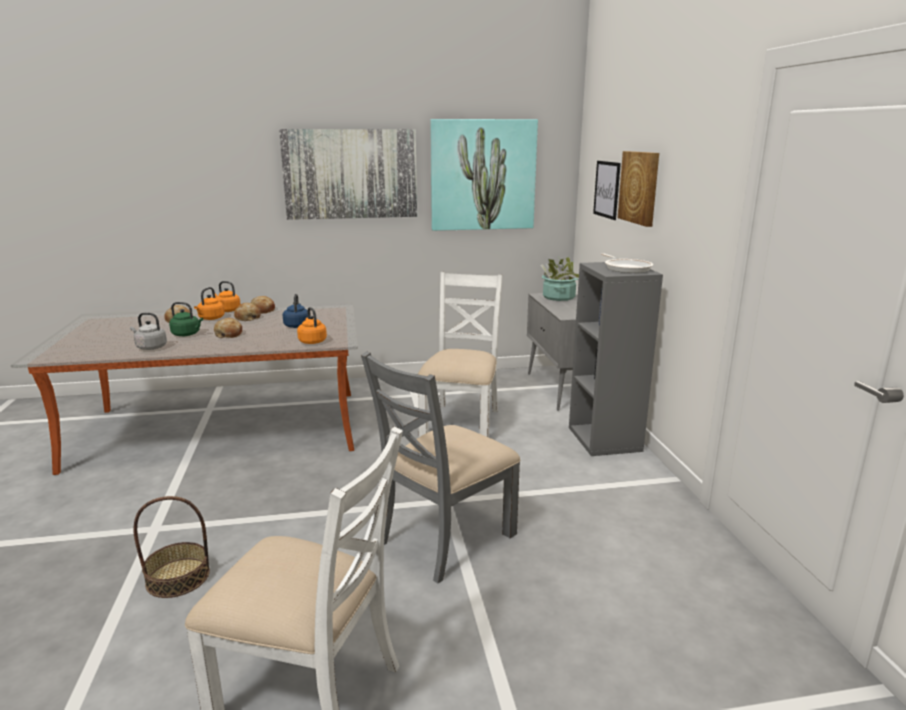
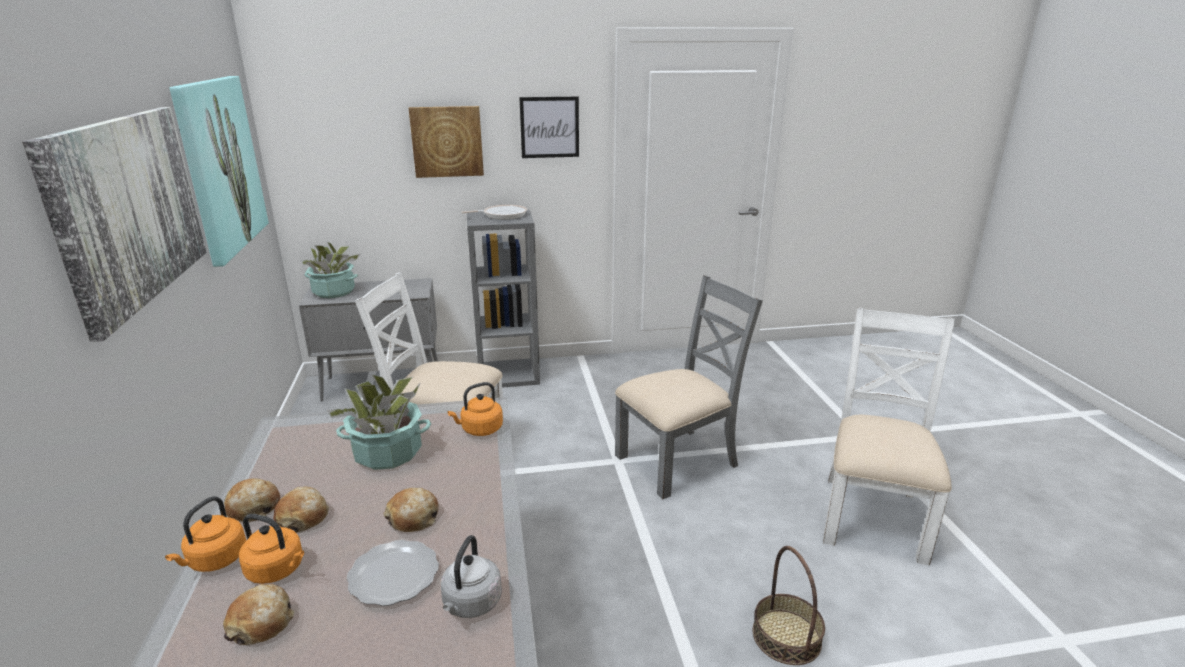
camera: 90 degrees left, 5 degrees up
green kettle [169,302,203,336] -> plate [347,540,439,606]
blue kettle [283,294,308,328] -> potted plant [326,374,431,470]
grey chair [361,351,520,584] -> grey chair turned 75 degrees counterclockwise [615,275,763,499]
picture [593,161,621,220] -> picture moved to [519,97,579,158]

